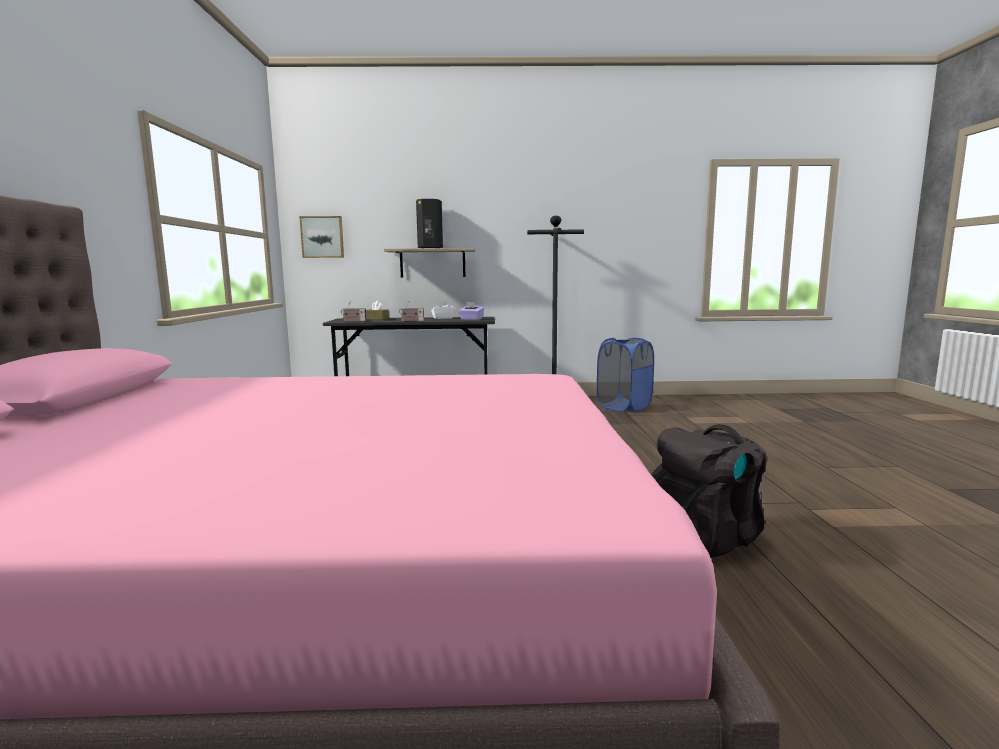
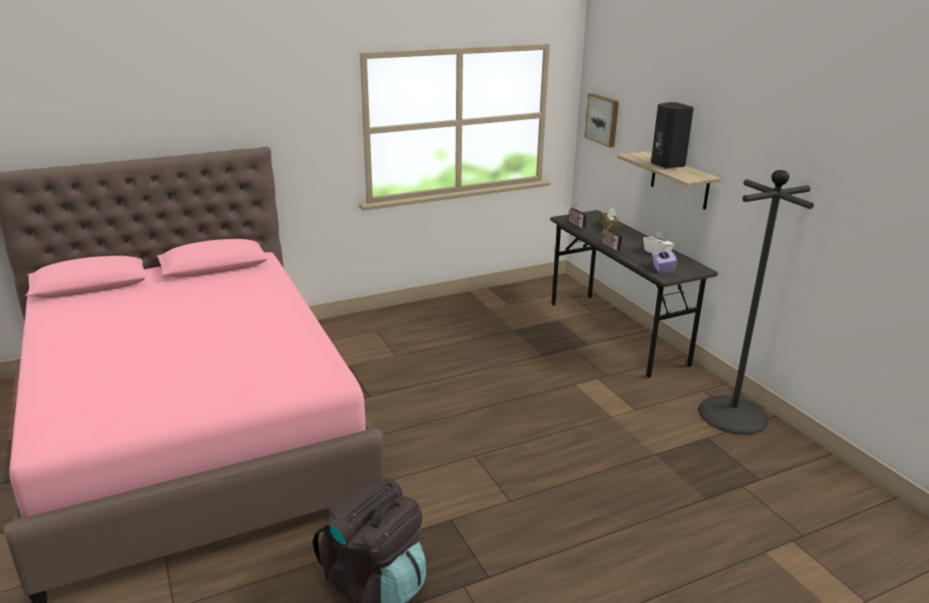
camera: 65 degrees right, 15 degrees up
blue laundry basket [597,338,654,412] -> none

